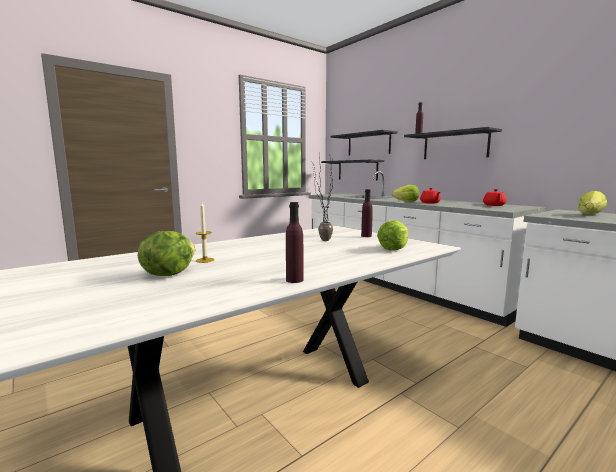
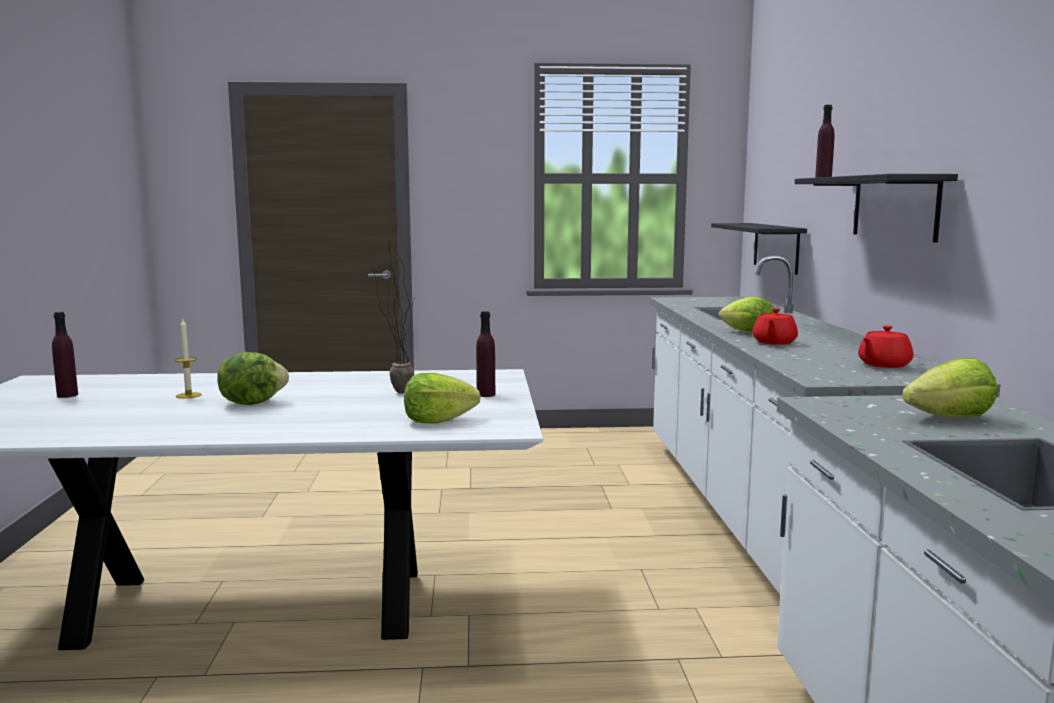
camera: 35 degrees right, 0 degrees up
lettuce [138,231,195,276] -> lettuce moved to [217,352,289,405]
purple bottle [286,202,303,283] -> purple bottle moved to [52,312,78,398]
black shelf [330,130,398,156] -> none

